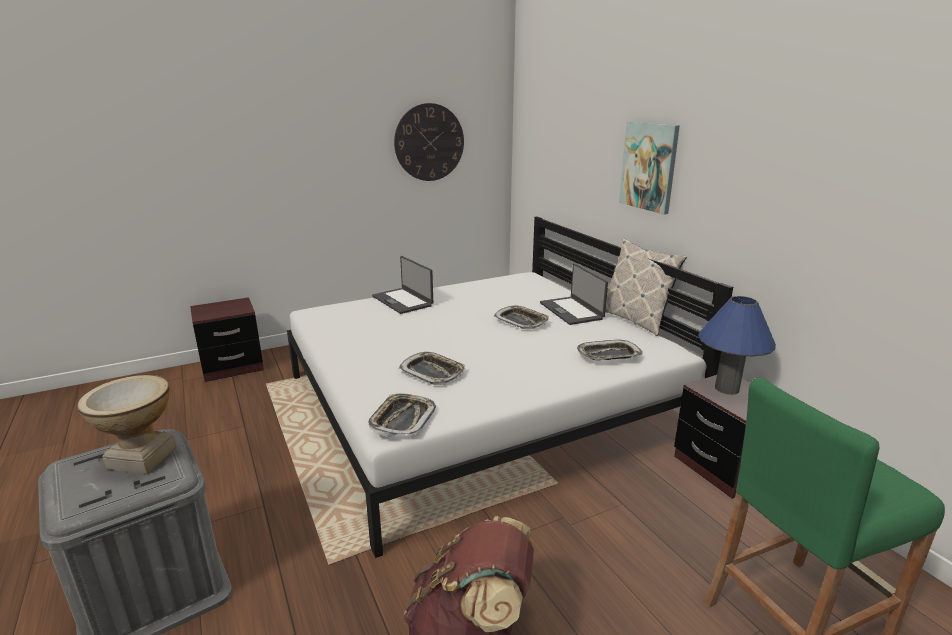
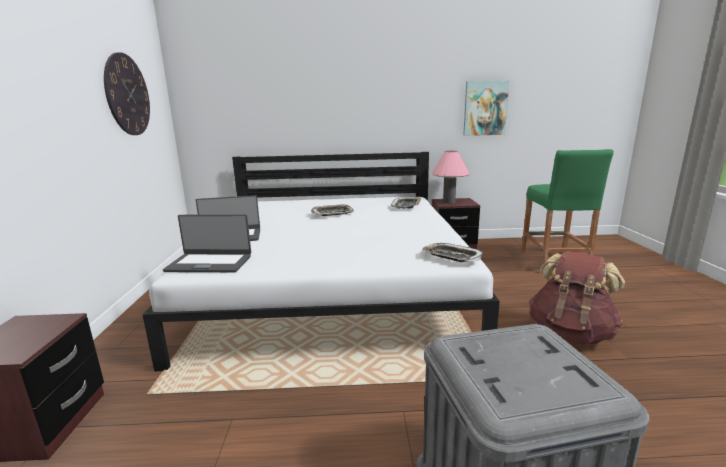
camera: 65 degrees left, 5 degrees down
vase [77,375,176,475] -> none
tray [399,352,465,385] -> none
laptop [540,264,608,325] -> laptop moved to [163,214,251,272]
pillow [605,238,686,336] -> none
picture [619,121,680,214] -> picture moved to [463,80,510,136]
blue table lamp [698,296,776,395] -> pink table lamp [432,151,470,204]

